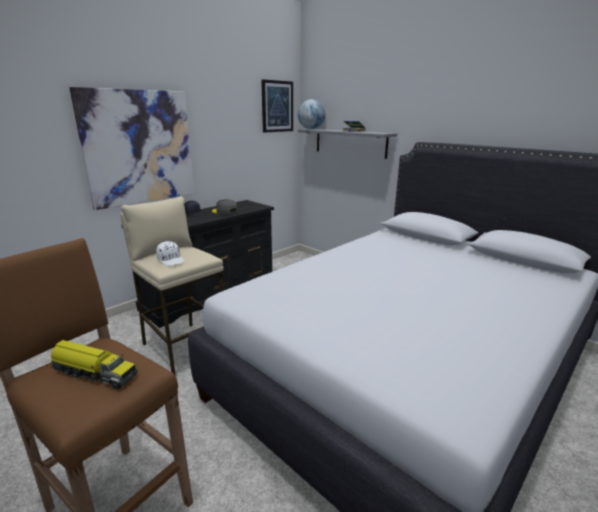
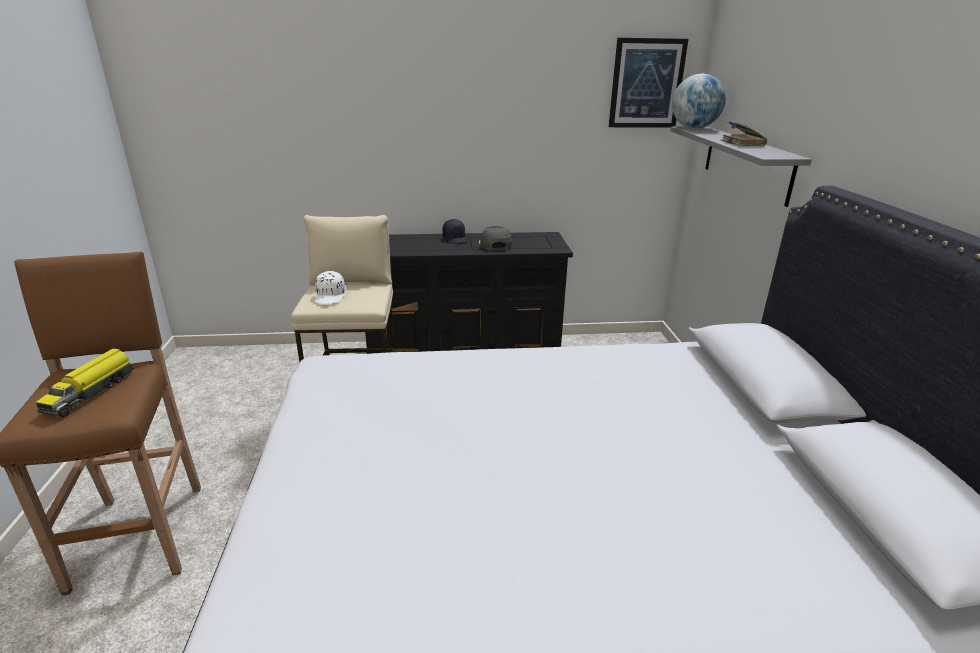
camera: 40 degrees right, 5 degrees up
toy truck [51,340,138,390] -> toy truck turned 45 degrees clockwise [36,348,135,417]
picture [69,87,194,210] -> none

